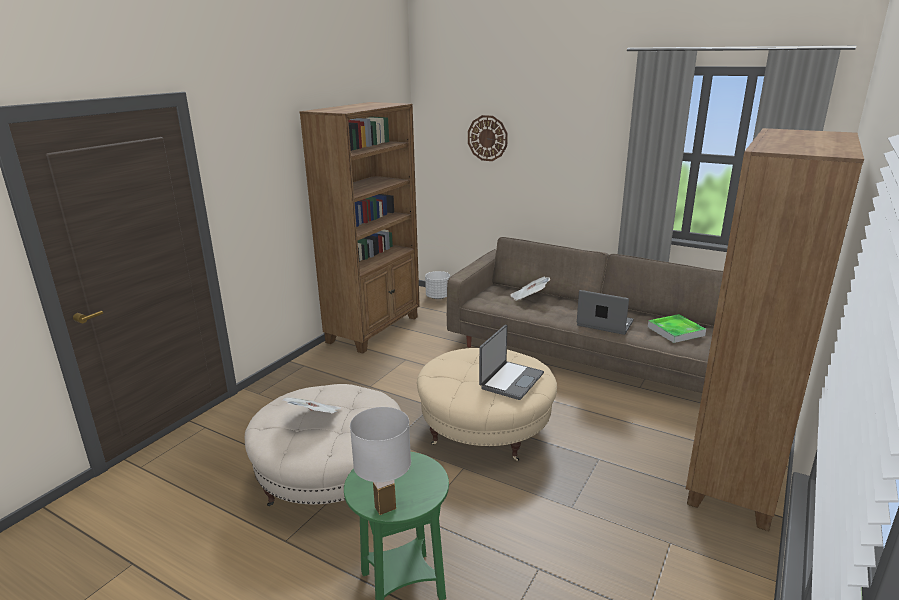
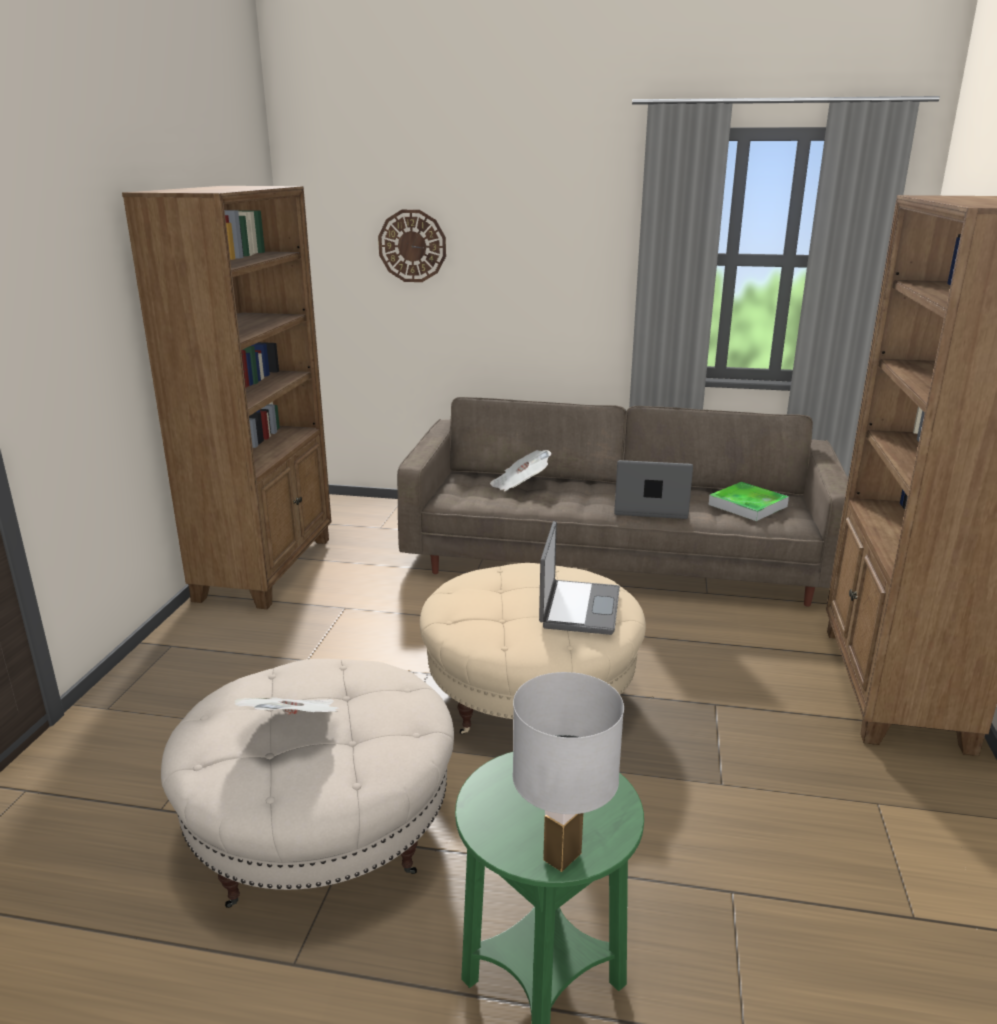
camera: 20 degrees left, 0 degrees up
white planter [425,271,450,299] -> none

